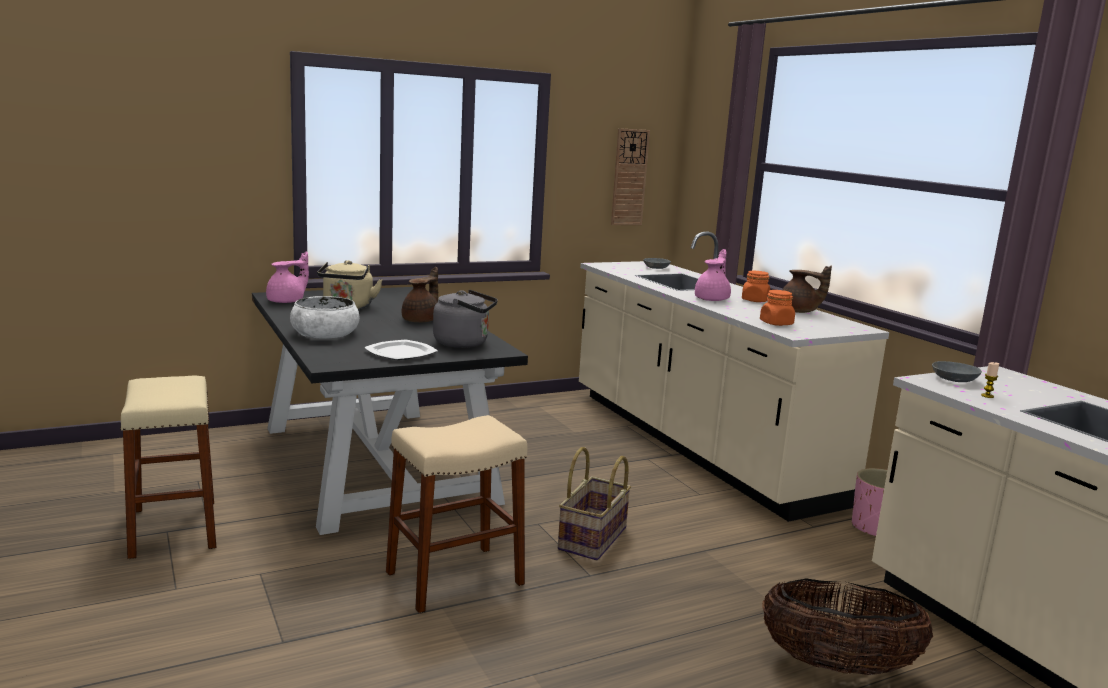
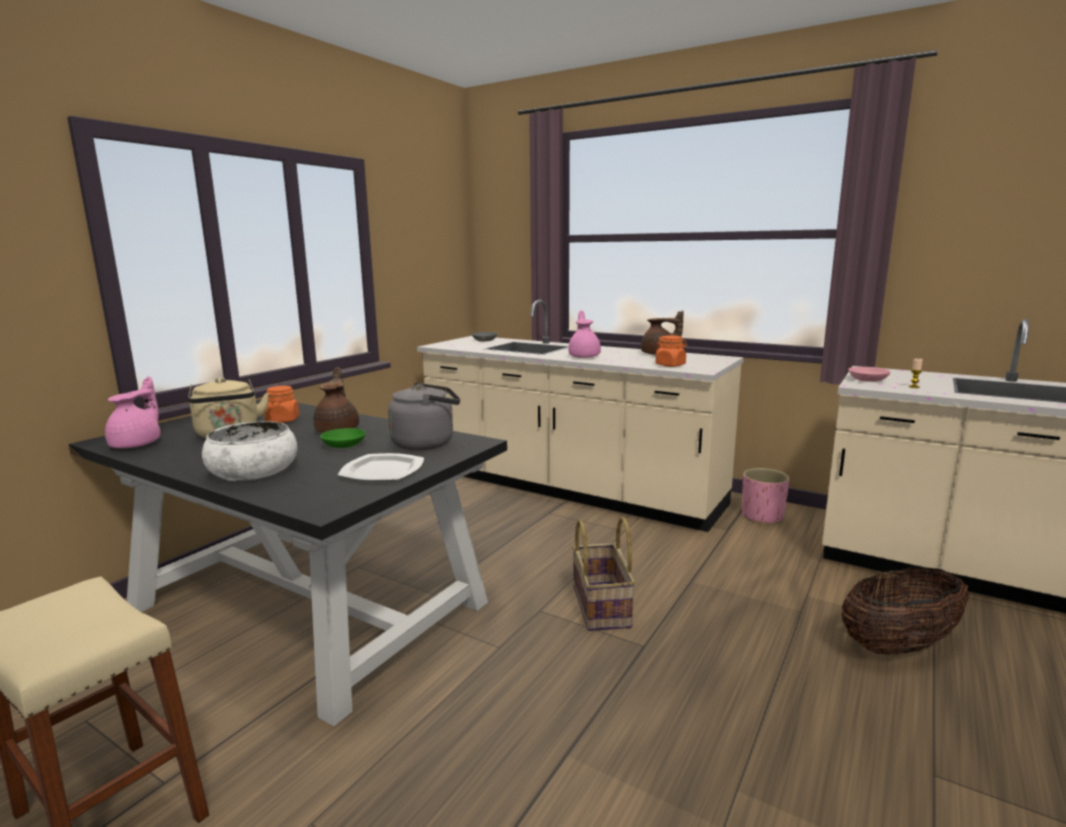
camera: 30 degrees left, 0 degrees up
beige stool [386,415,527,613] -> none
wall clock [611,128,650,225] -> none
orange jar [742,271,770,302] -> orange jar moved to [264,386,300,423]
grey bowl [932,361,982,382] -> pink bowl [848,367,891,382]
none -> green bowl [320,428,366,448]

